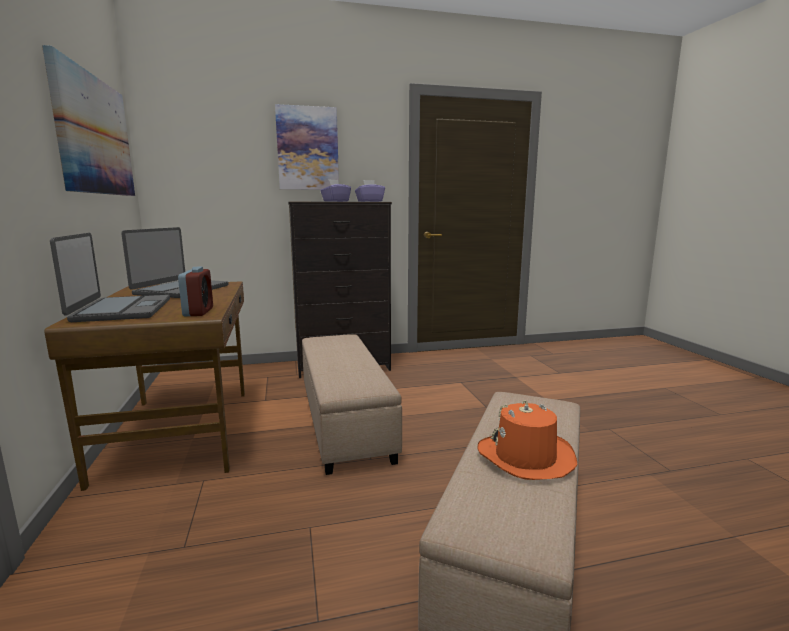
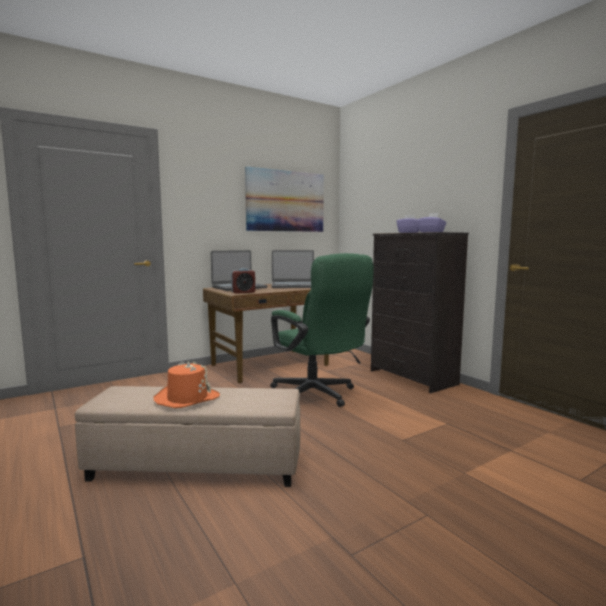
camera: 70 degrees right, 5 degrees down
picture [275,104,339,190] -> none
beige ottoman [302,334,402,475] -> green office chair [270,253,374,407]

